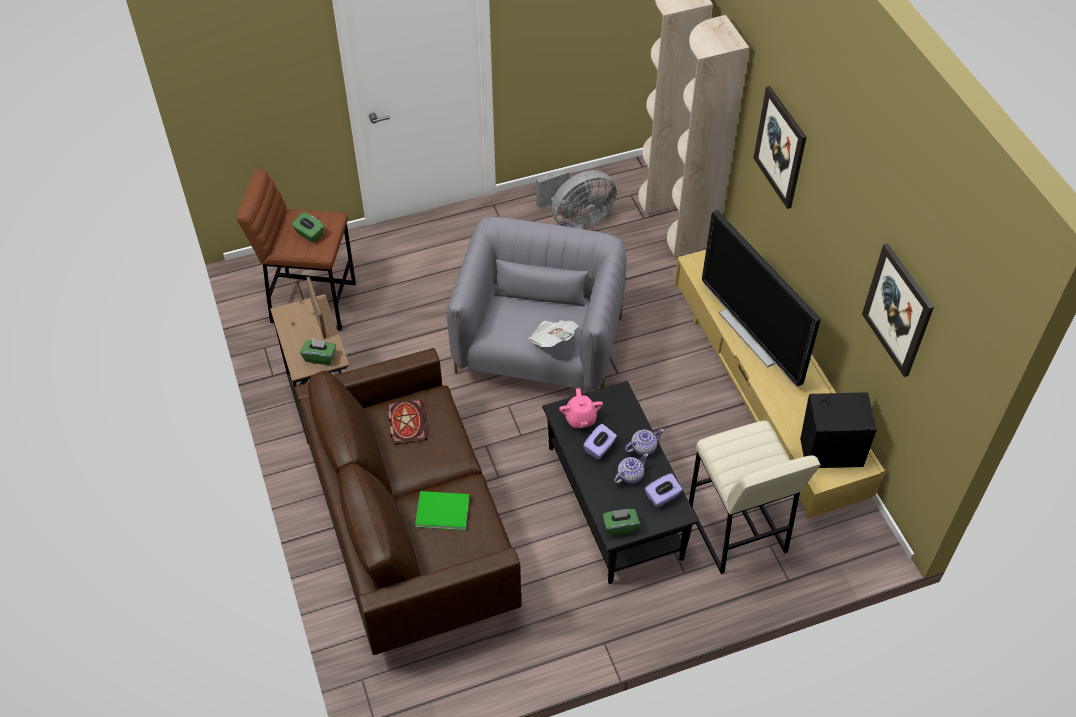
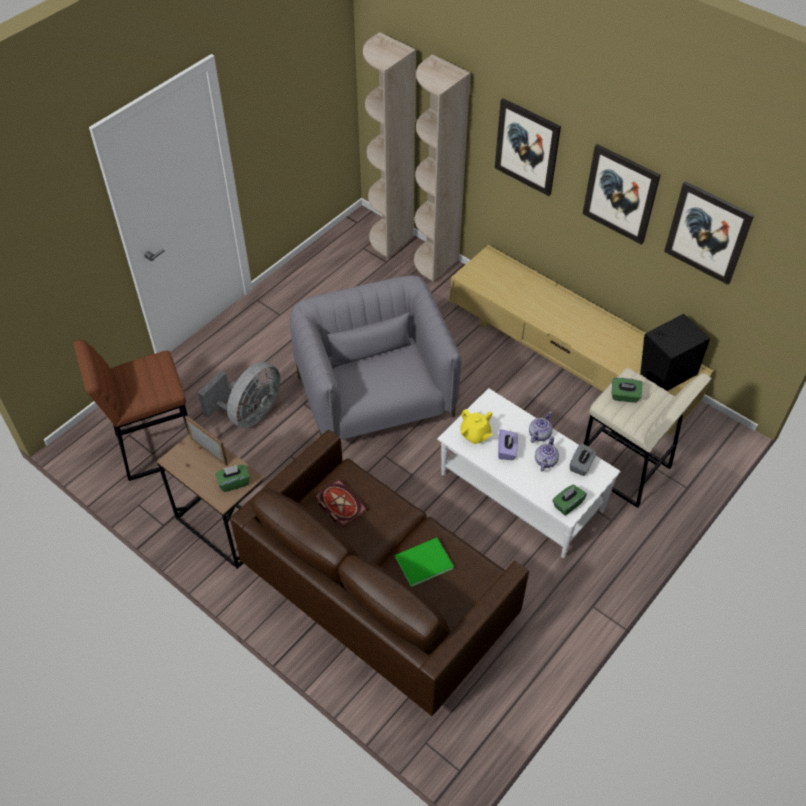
camera: 30 degrees left, 0 degrees up
green tissue box [292,212,324,243] -> green tissue box moved to [612,378,643,403]
newspaper [528,320,579,347] -> none
grey fan [536,168,617,229] -> grey fan moved to [198,362,280,428]
black coffee table [542,381,699,584] -> white coffee table [437,388,621,558]
pink teapot [559,388,603,428] -> yellow teapot [460,409,493,444]
purple tissue box [645,473,682,508] -> grey tissue box [570,443,597,476]
television [702,210,821,387] -> none
none -> picture [583,144,661,245]

